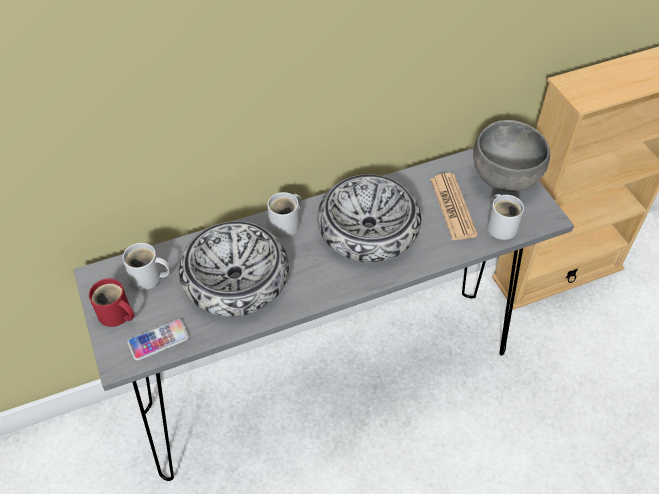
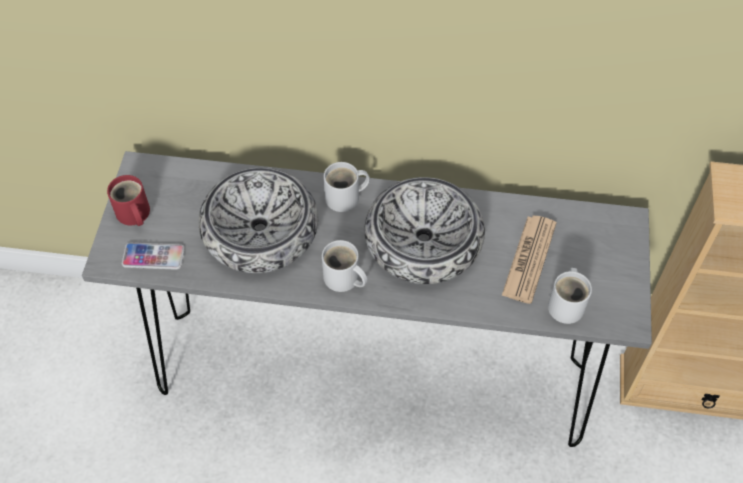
camera: 30 degrees right, 5 degrees up
white mug [122,243,171,290] -> white mug moved to [322,240,367,292]
grey bowl [473,120,550,192] -> none

